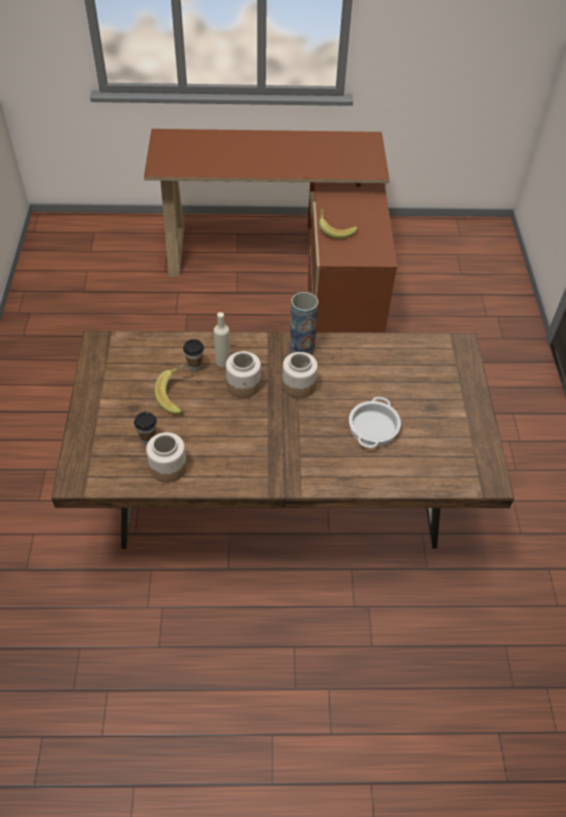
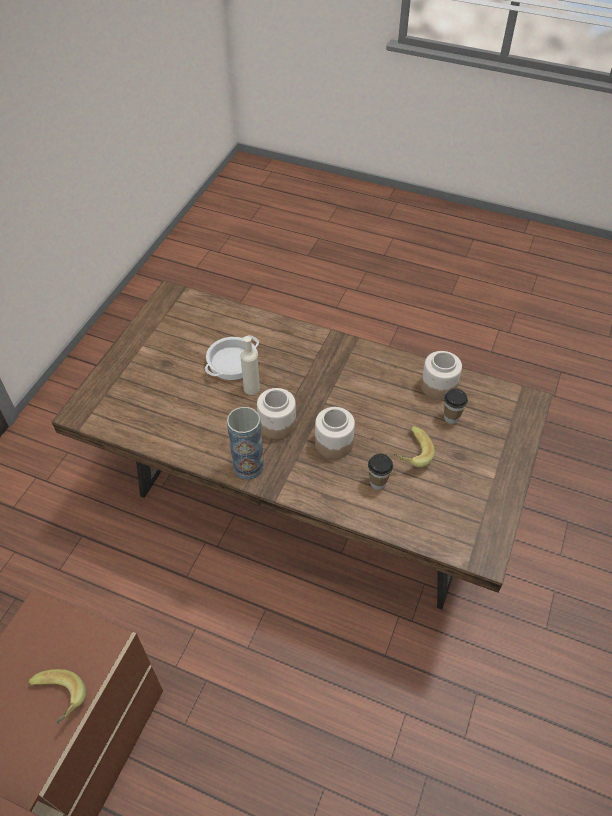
camera: 155 degrees left, 0 degrees up
beige bottle [214,312,230,367] -> beige bottle moved to [240,337,260,395]

